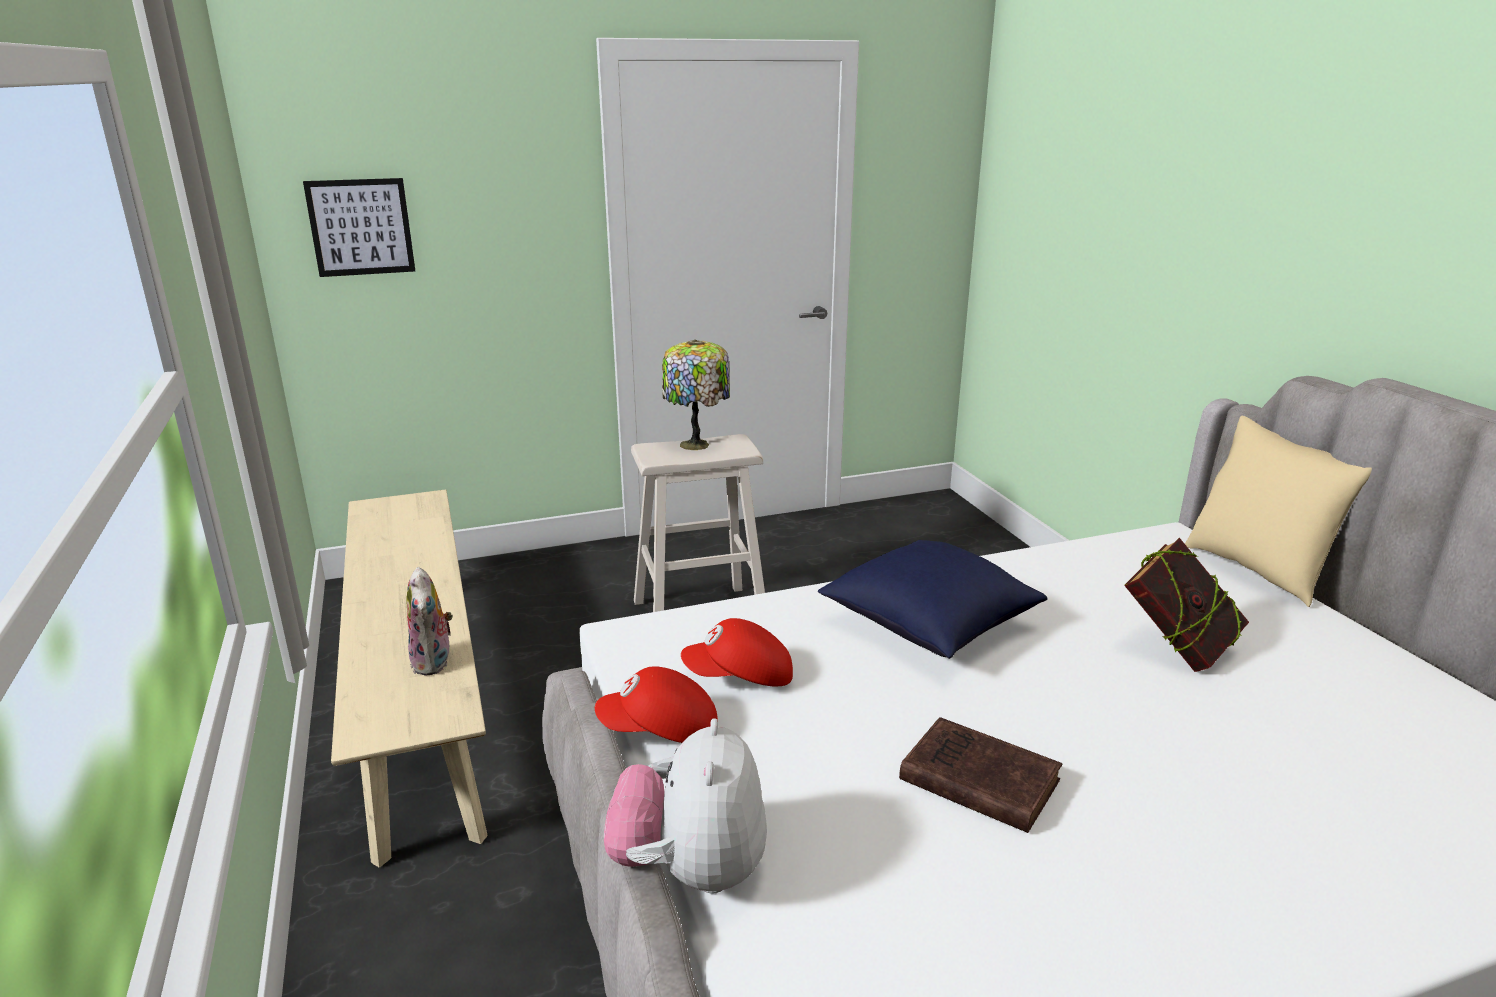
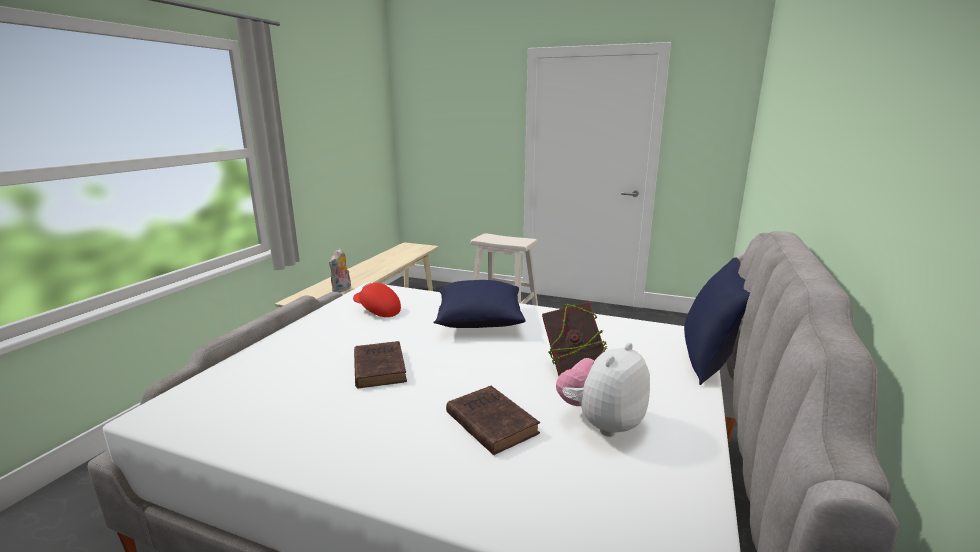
camera: 40 degrees right, 5 degrees down
picture [303,178,415,277] -> none
red cap [595,666,718,743] -> none
plush toy [604,718,767,894] -> plush toy moved to [556,343,650,437]
table lamp [662,339,730,450] -> none
beige pillow [1185,416,1372,607] -> blue pillow [684,257,750,385]
none -> brown book [446,386,540,455]

